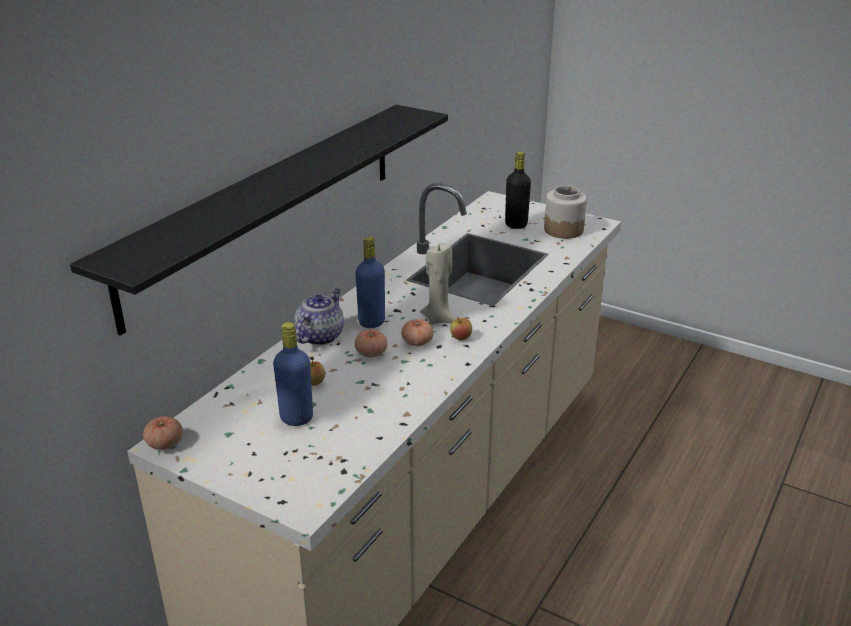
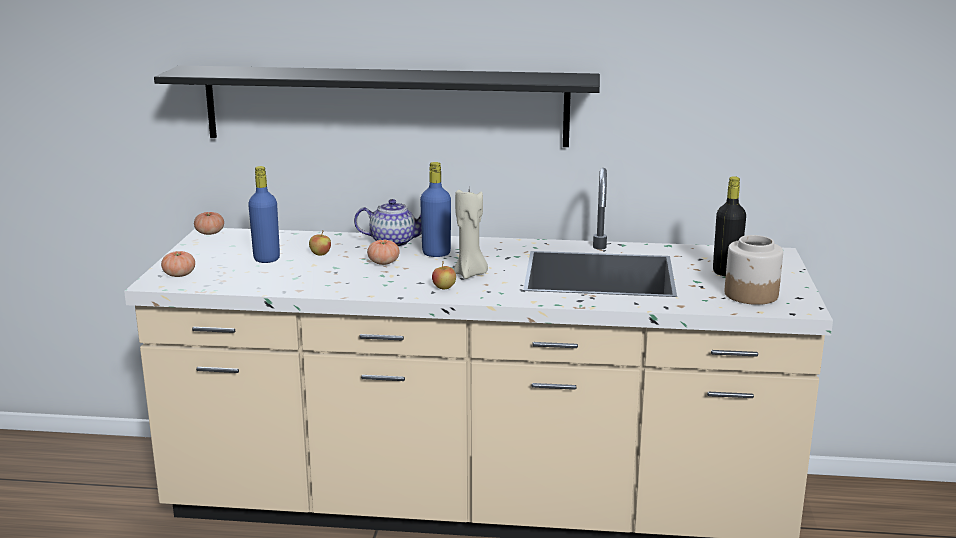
camera: 65 degrees right, 10 degrees down
tomato [401,319,434,346] -> tomato moved to [161,251,195,277]

